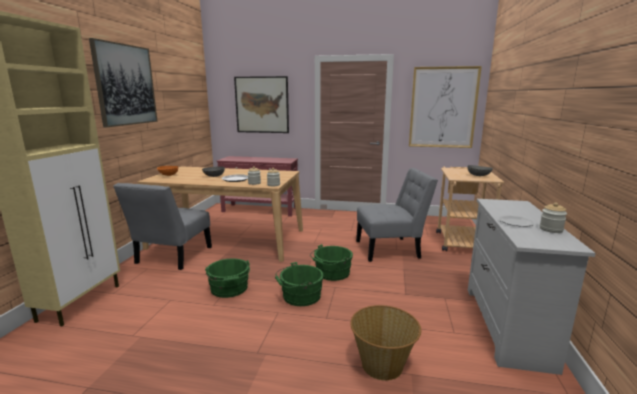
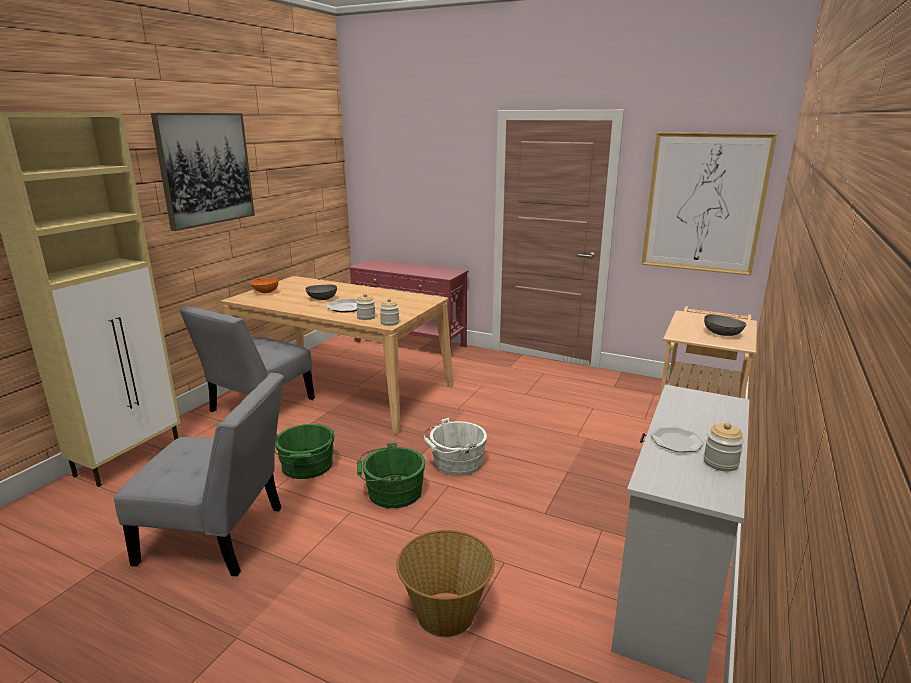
camera: 15 degrees right, 5 degrees up
picture [234,76,289,133] -> none
green bucket [310,244,353,281] -> white bucket [424,418,487,476]
grey chair [356,168,438,262] -> grey chair moved to [114,373,284,576]

